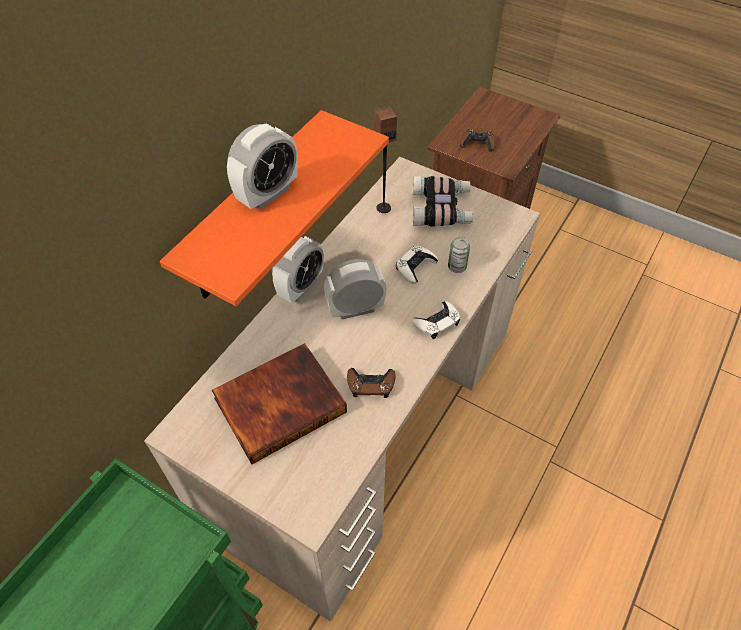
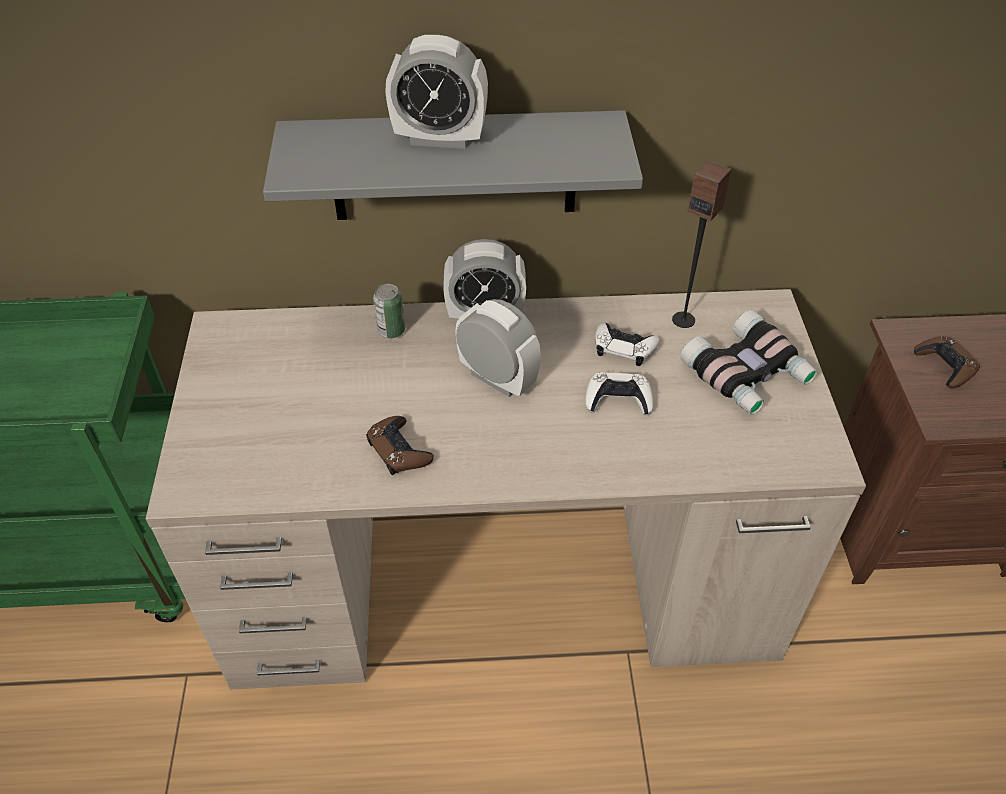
camera: 55 degrees right, 5 degrees down
orange shelf [160,110,389,306] -> grey shelf [263,110,643,220]
book [212,343,347,465] -> none
white game controller [413,301,460,339] -> white game controller moved to [595,323,659,366]
can [448,237,470,273] -> can moved to [373,284,405,338]

